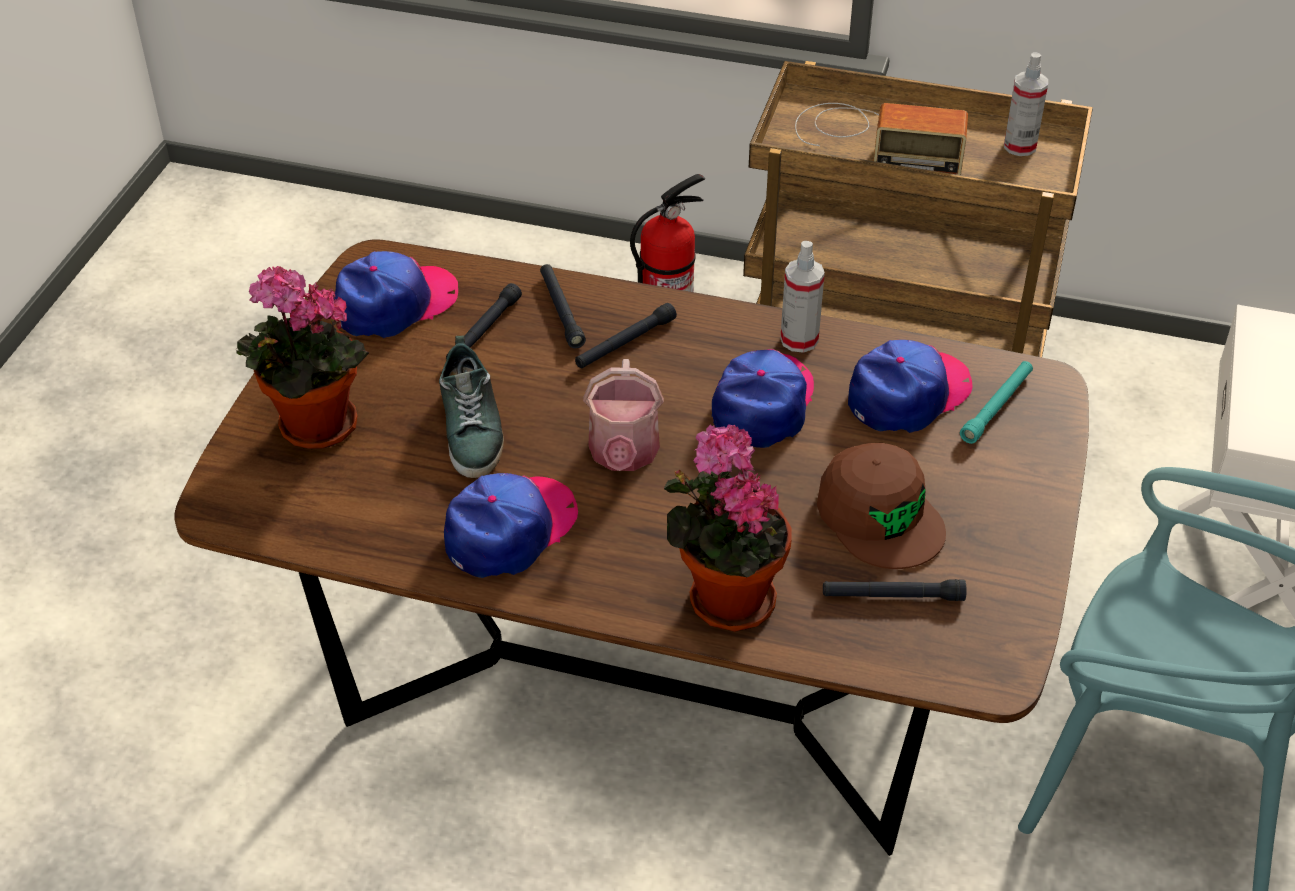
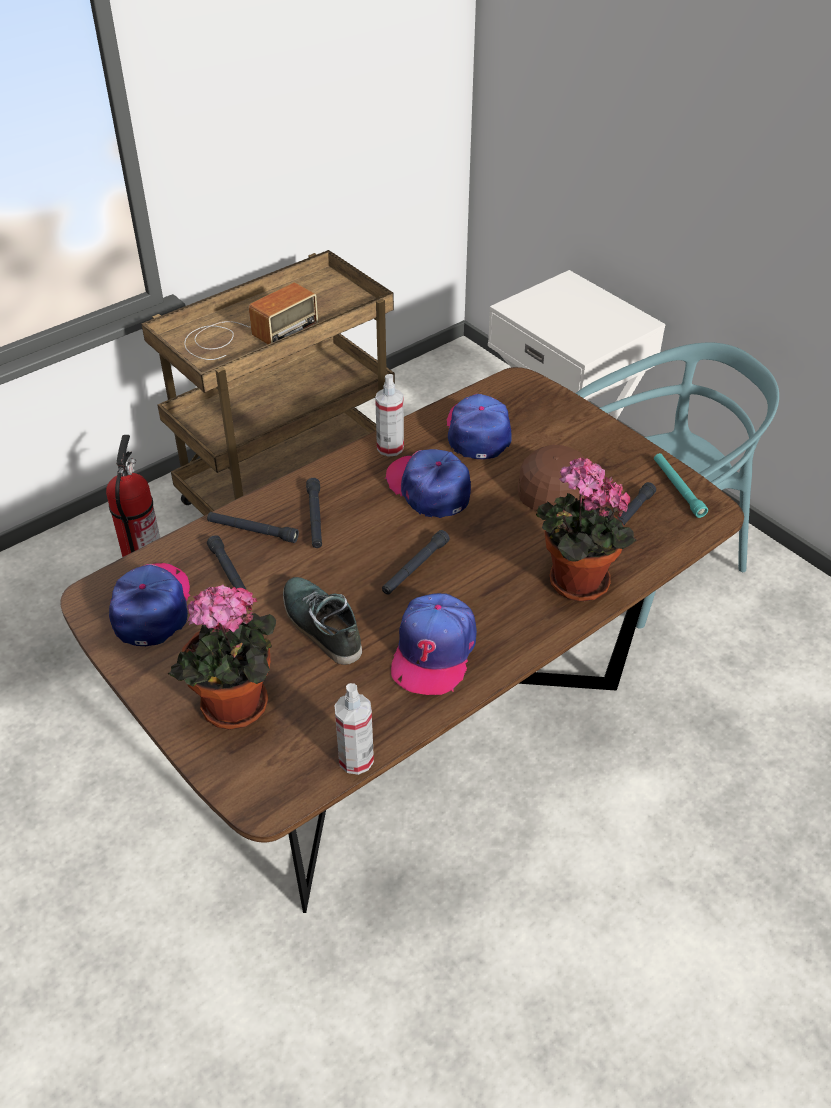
camera: 55 degrees left, 0 degrees up
shoe [439,336,504,478] -> shoe turned 150 degrees counterclockwise [283,577,362,665]
cap [444,473,578,578] -> cap turned 150 degrees counterclockwise [391,593,477,695]
watering can [583,359,664,471] -> black flashlight [382,530,450,595]
turquoise flashlight [960,361,1033,444] -> turquoise flashlight moved to [654,453,708,518]
spray bottle [1004,52,1048,156] -> spray bottle moved to [334,683,374,775]

